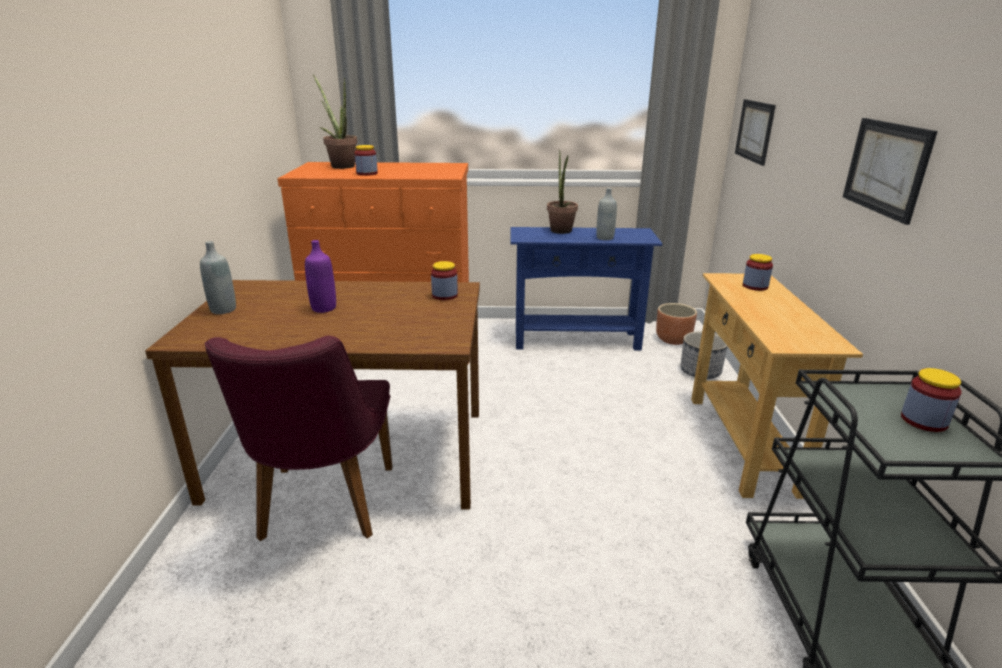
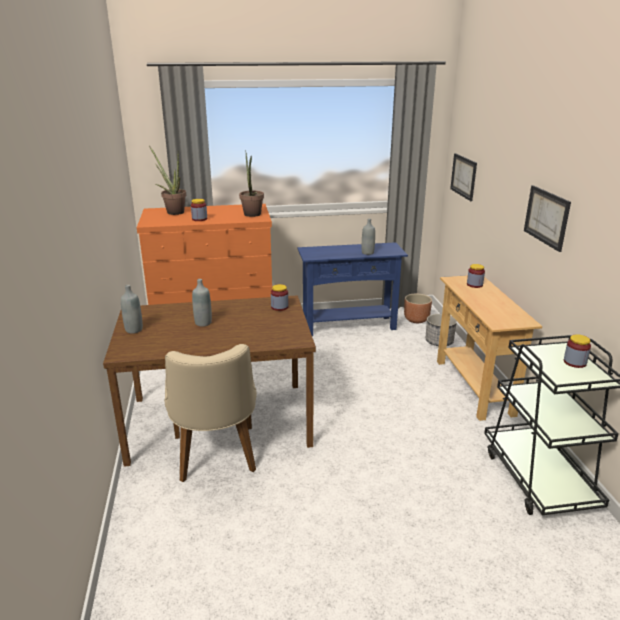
camera: 10 degrees left, 0 degrees up
purple chair [205,336,392,541] -> beige chair [164,344,257,482]
purple bottle [305,240,336,313] -> grey bottle [192,279,212,327]
potted plant [547,149,578,234] -> potted plant moved to [239,150,264,217]

